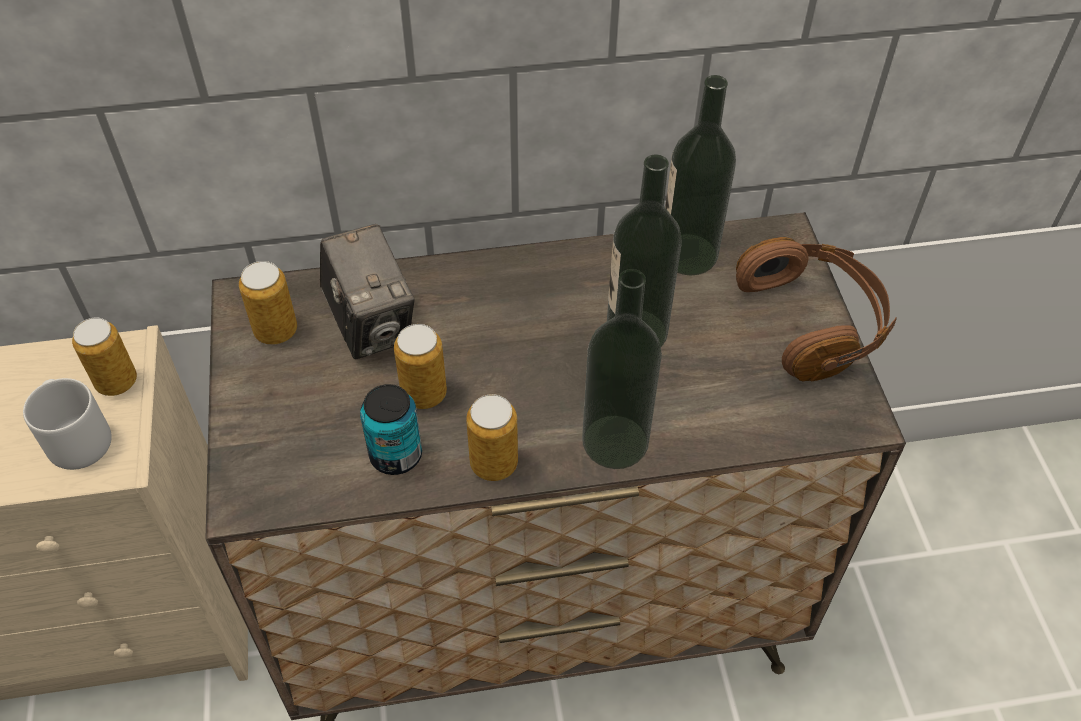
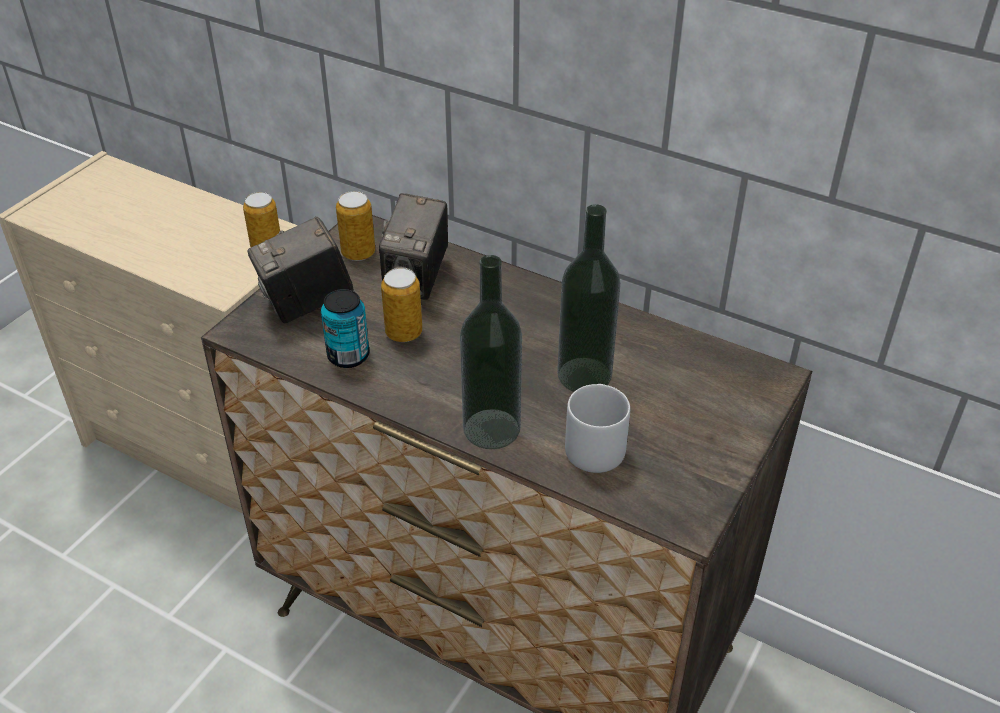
camera: 40 degrees right, 10 degrees down
grey mug [23,378,112,470] -> grey mug moved to [565,384,630,473]
can [466,394,518,481] -> none
bottle [665,75,736,275] -> none
brown headphones [736,237,897,382] -> none
none -> camera [247,217,354,324]

